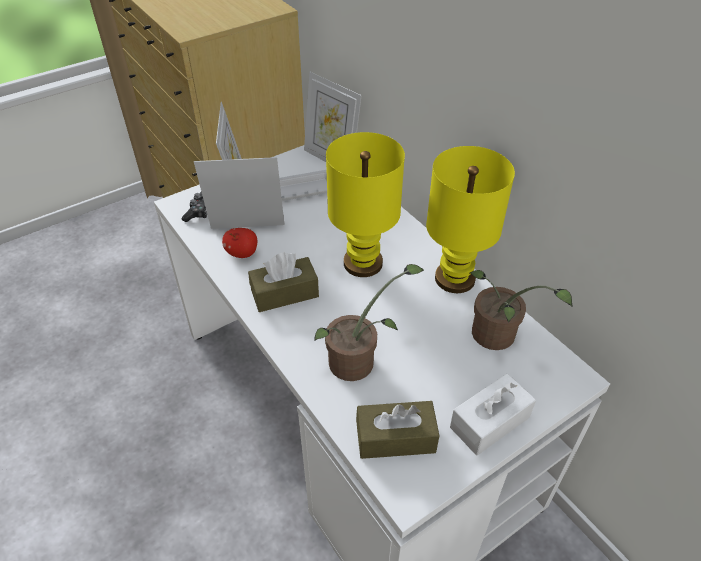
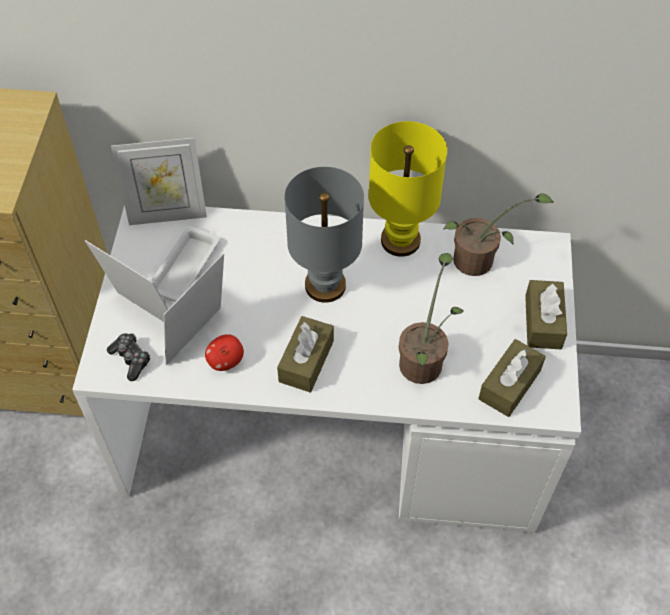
camera: 50 degrees left, 10 degrees up
yellow table lamp [326,132,405,277] -> grey table lamp [284,167,364,303]
white tissue box [450,374,536,456] -> brown tissue box [525,280,567,349]

